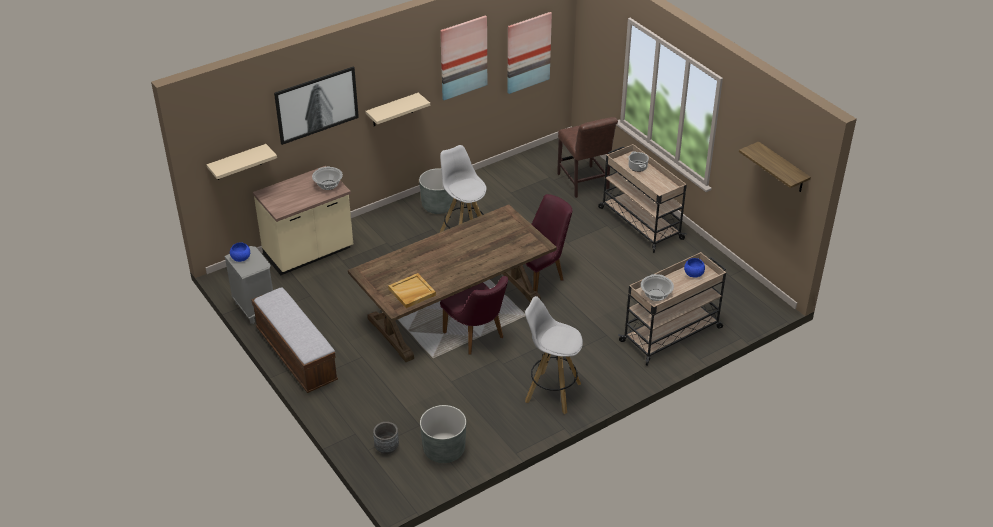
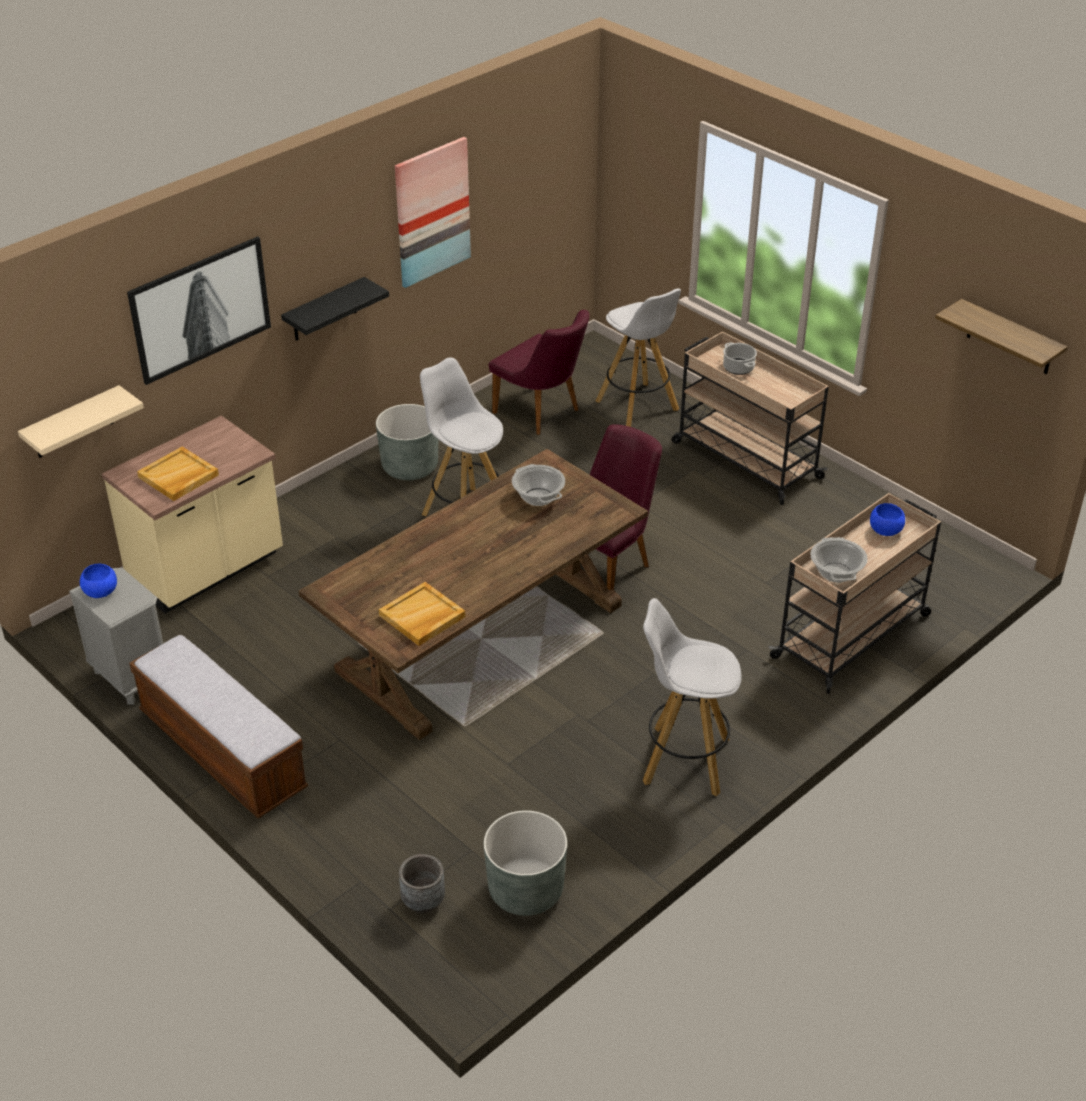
camera: 10 degrees left, 0 degrees up
cooking pot [312,166,343,190] -> cooking pot moved to [512,464,565,506]
beige shelf [365,93,430,126] -> black shelf [281,277,389,341]
purple chair [440,276,508,355] -> purple chair moved to [489,310,589,435]
picture [507,12,552,94] -> none
brown chair [557,117,618,198] -> white stool [596,288,681,427]
none -> beige tray [137,446,219,501]

